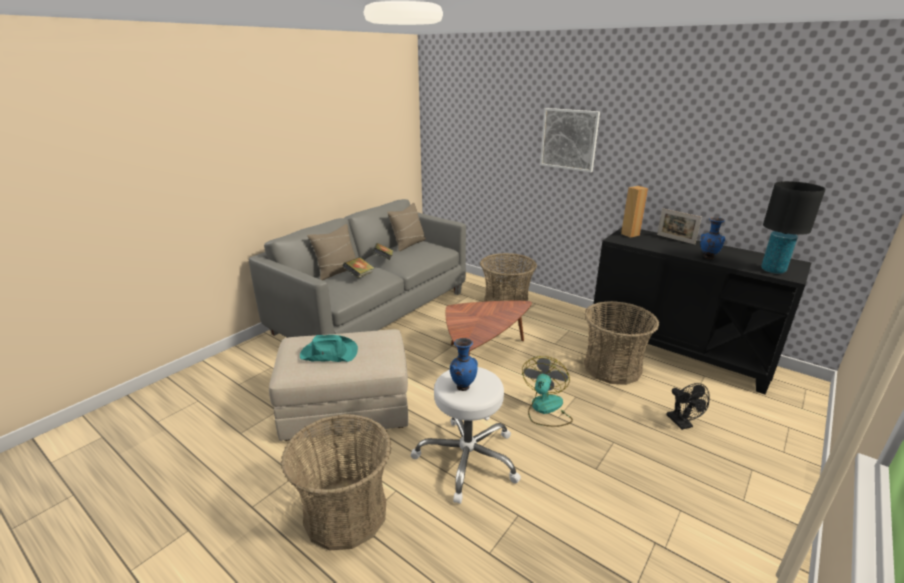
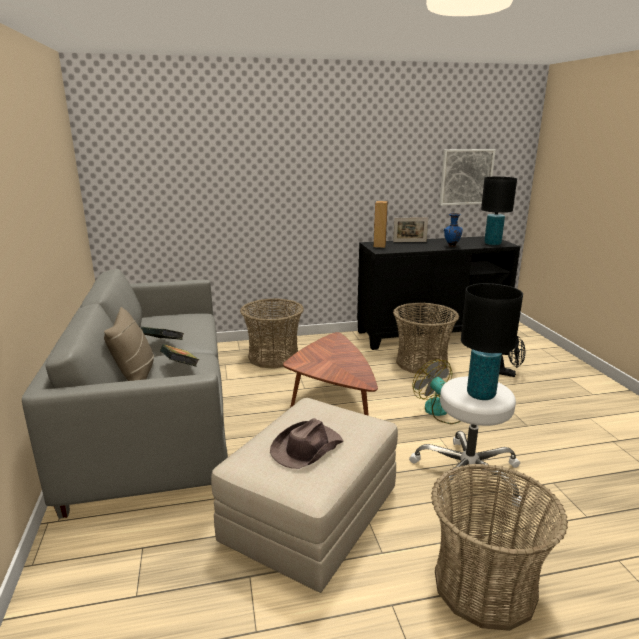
camera: 50 degrees left, 5 degrees down
turquoise hat [300,335,358,362] -> brown hat [270,418,343,469]
beige pillow [387,203,426,251] -> none
blue vase [450,338,478,391] -> black table lamp [461,283,523,400]
picture [540,108,600,172] -> picture moved to [439,149,496,206]

